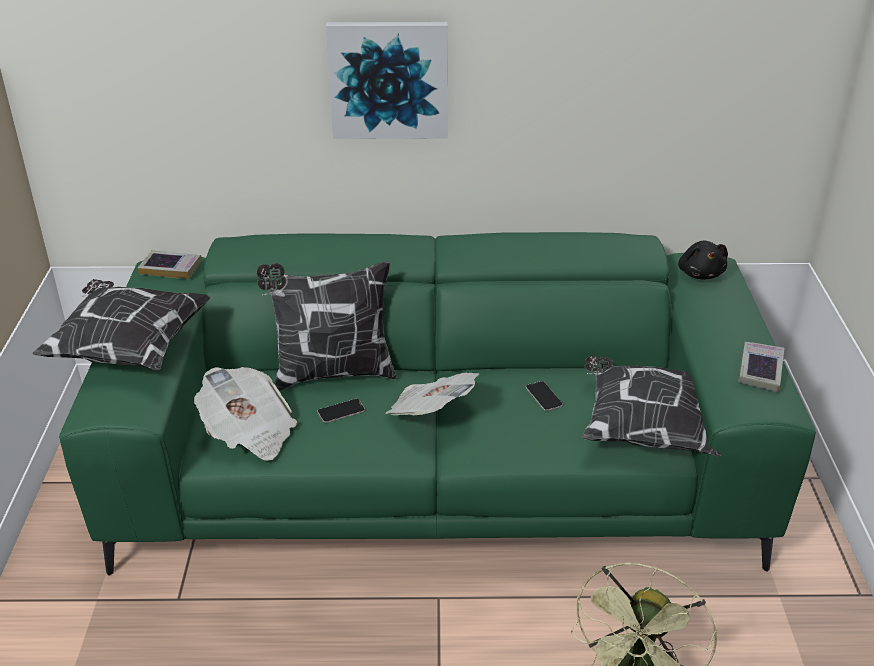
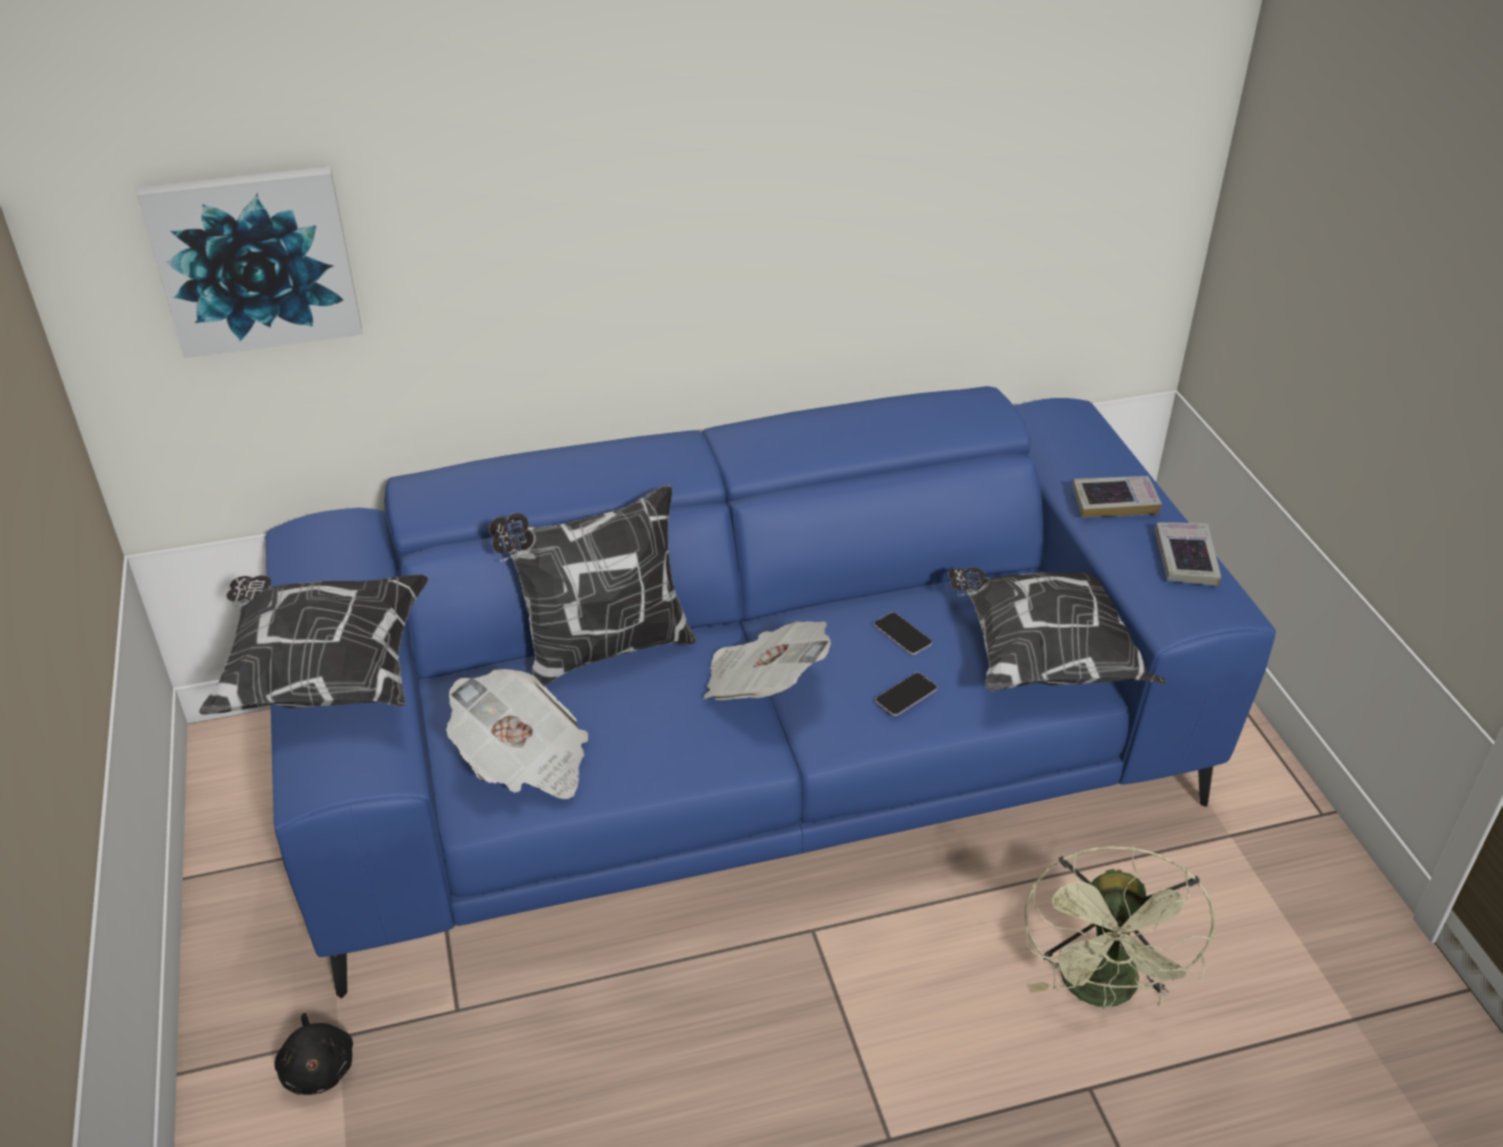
camera: 15 degrees left, 5 degrees up
green sofa [59,232,816,576] -> blue sofa [266,386,1276,998]
book [137,250,202,279] -> book moved to [1072,476,1162,517]
phone [318,399,365,423] -> phone moved to [875,673,937,716]
picture [326,22,448,139] -> picture moved to [137,166,362,358]
black plush toy [678,241,728,280] -> black plush toy moved to [275,1013,353,1095]

